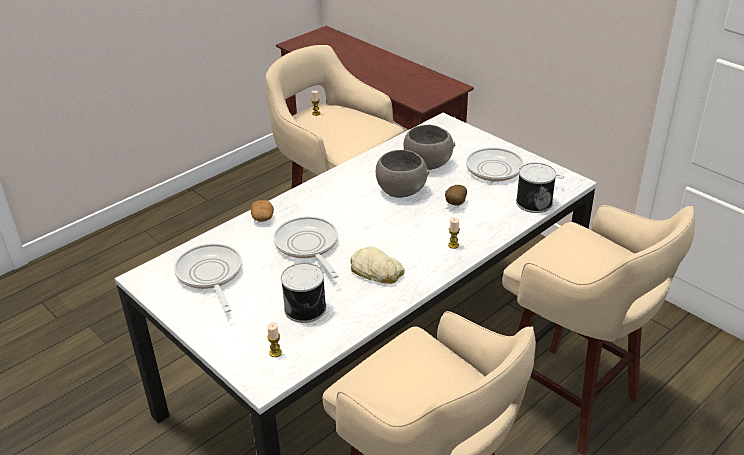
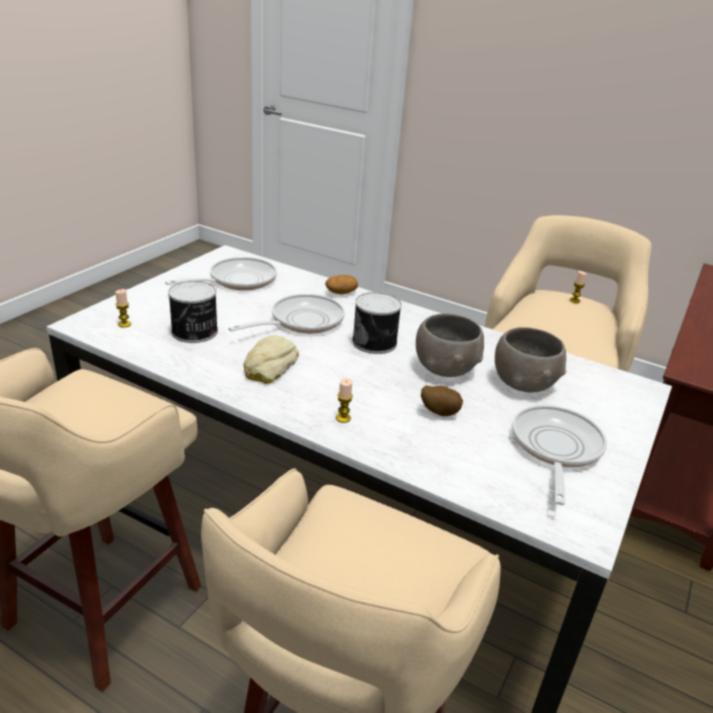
camera: 70 degrees right, 5 degrees down
can [516,163,556,213] -> can moved to [352,292,402,354]

